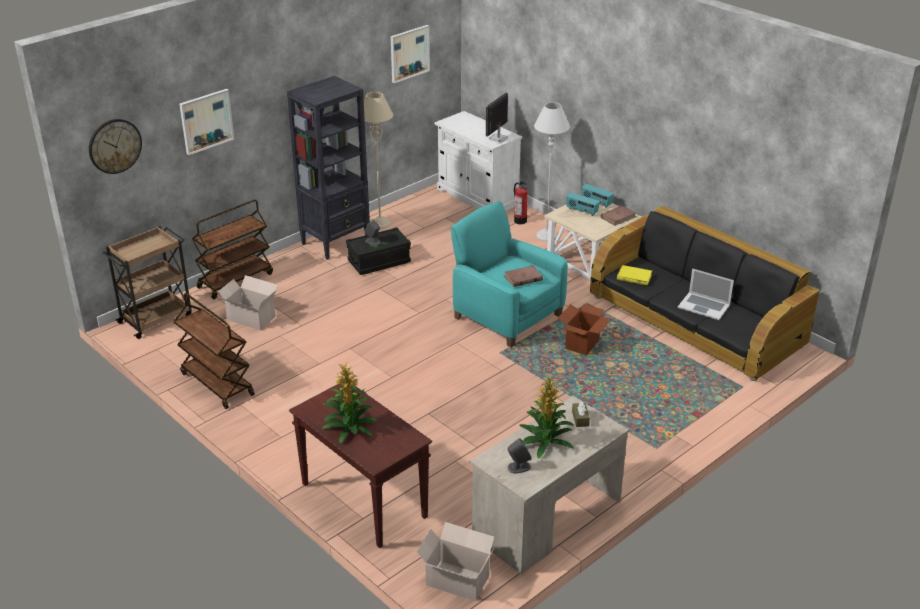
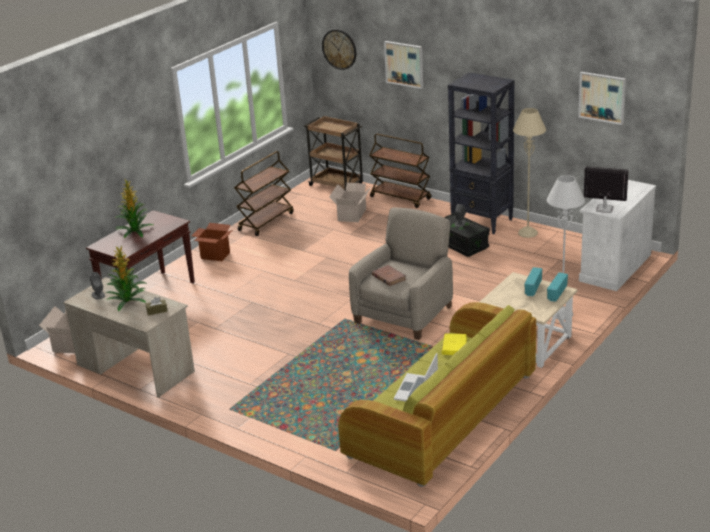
camera: 80 degrees right, 5 degrees down
turquoise armchair [451,201,568,347] -> beige armchair [349,207,453,340]
fire extinguisher [514,182,528,224] -> none
cardboard box [557,304,611,355] -> cardboard box moved to [192,223,233,261]
black sofa [590,206,820,381] -> green sofa [338,302,536,487]
brown book [601,205,637,226] -> none

